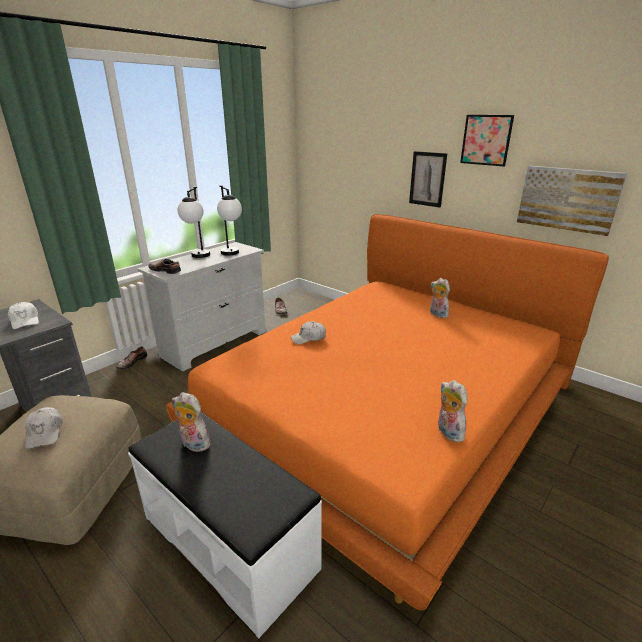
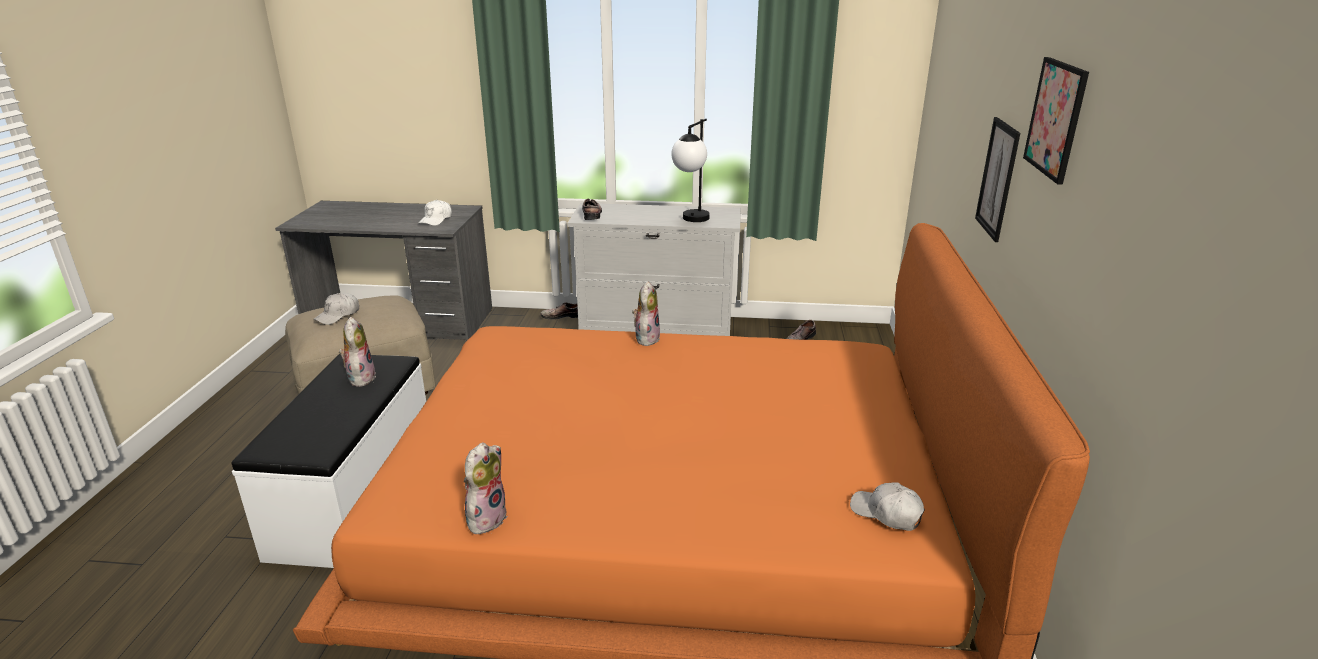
camera: 55 degrees right, 0 degrees up
table lamp [178,186,210,258] -> none
white cap [291,322,326,344] -> white cap moved to [850,483,925,531]
plush toy [430,278,450,318] -> plush toy moved to [632,281,660,346]
picture [517,166,627,236] -> none

